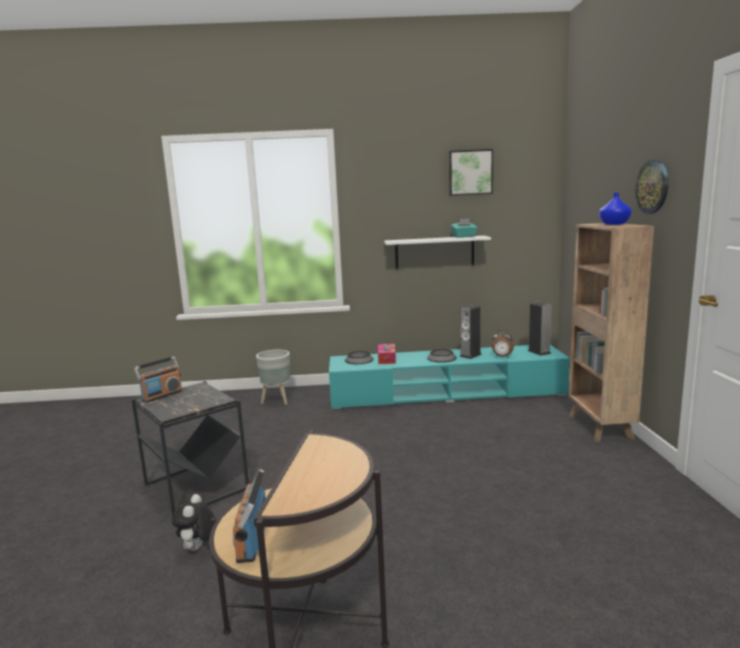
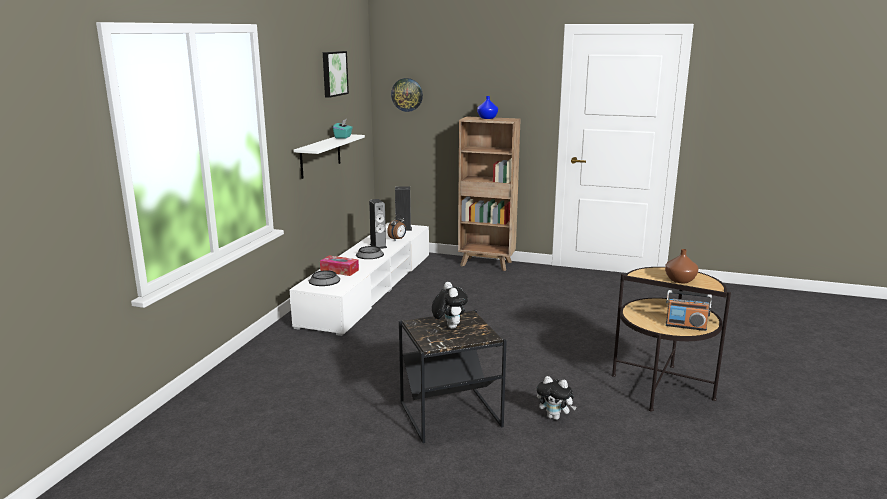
camera: 70 degrees left, 5 degrees up
radio [134,357,183,403] -> none
grey planter [256,350,290,405] -> none
turquoise tv stand [329,345,570,409] -> white tv stand [290,223,429,336]
wall clock [635,160,669,214] -> wall clock moved to [391,78,423,112]
none -> plush toy [432,282,468,329]
none -> brown vase [665,249,698,283]

